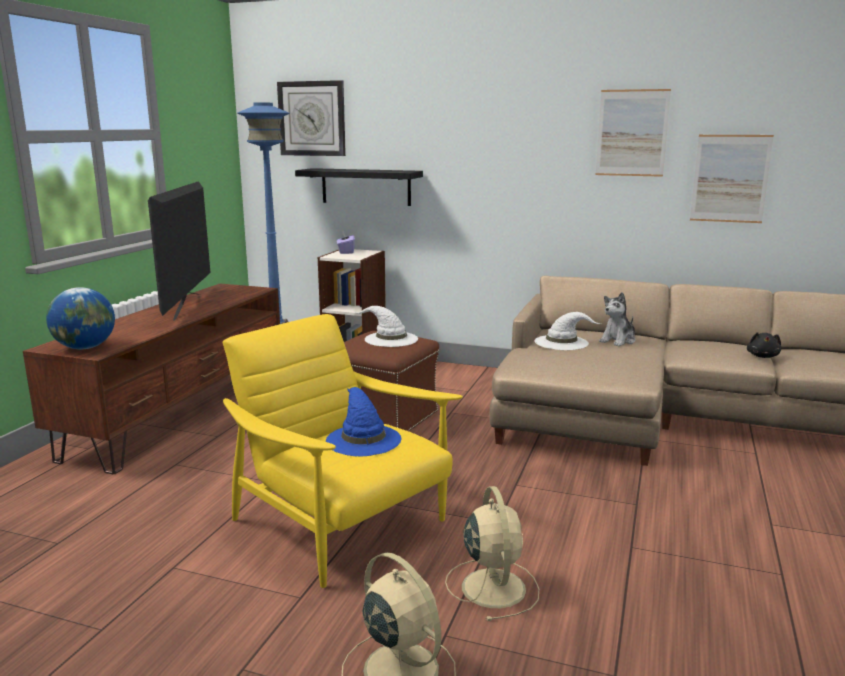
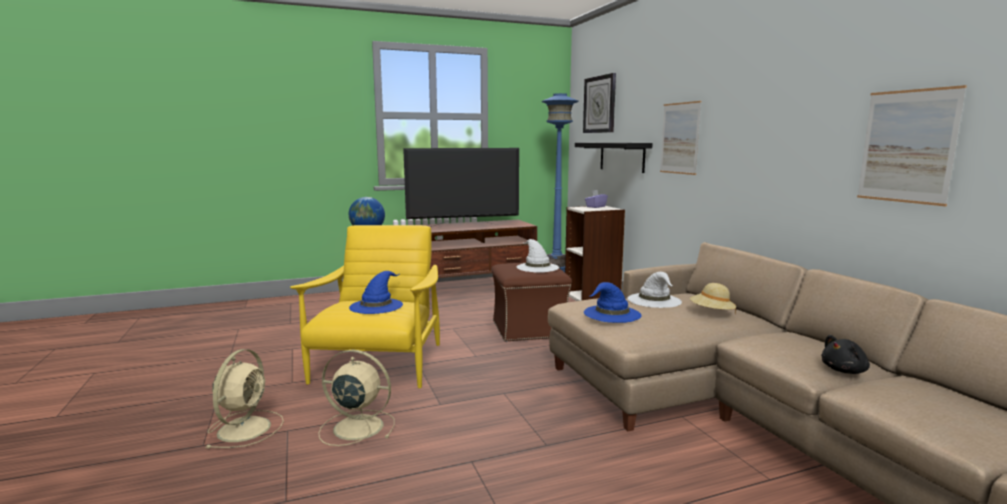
camera: 50 degrees right, 5 degrees down
television [148,181,211,321] -> television turned 150 degrees counterclockwise [403,148,519,227]
beige fan [445,486,539,621] -> beige fan turned 120 degrees counterclockwise [318,350,395,446]
picture [596,89,671,177] -> picture moved to [660,101,701,175]
plush toy [599,292,636,346] -> beige hat [690,283,736,314]
none -> blue hat [584,282,642,323]

